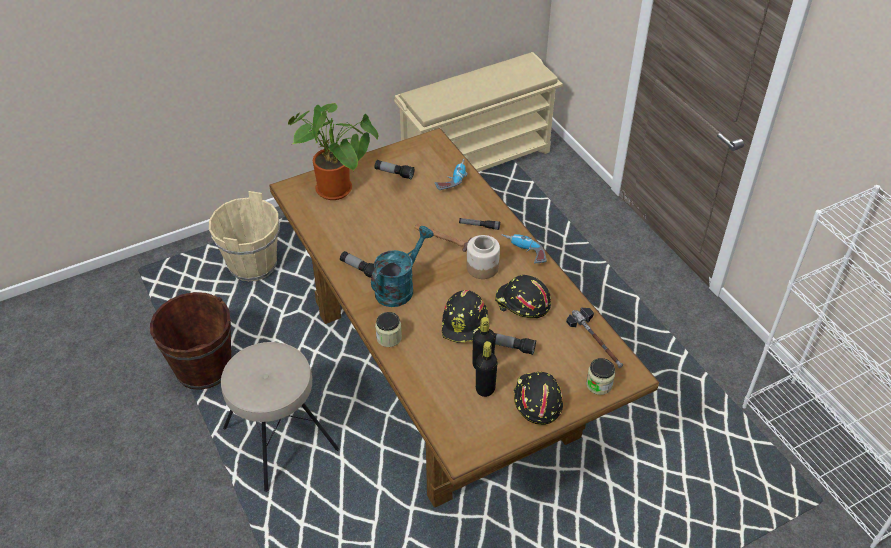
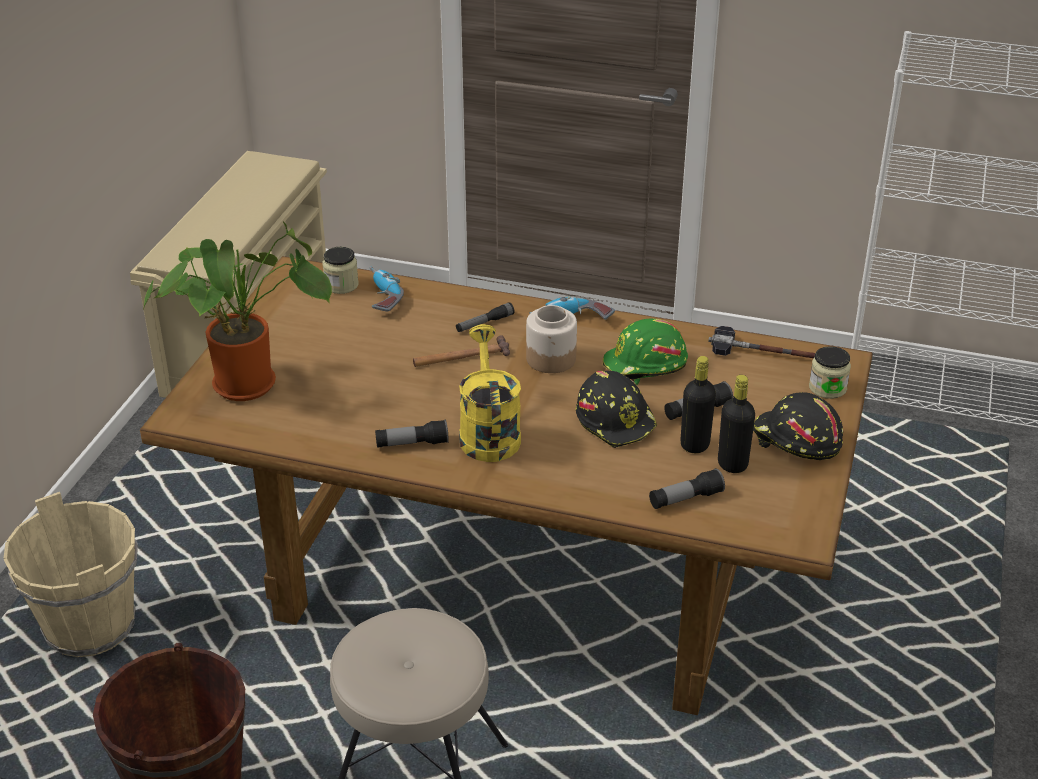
camera: 45 degrees left, 10 degrees down
turquoise watering can [371,226,434,307] -> yellow watering can [459,324,521,462]
flashlight [375,160,414,180] -> flashlight moved to [649,468,725,509]
jar [375,312,402,347] -> jar moved to [323,247,359,294]
black hard hat [495,275,551,318] -> green hard hat [603,319,688,385]

